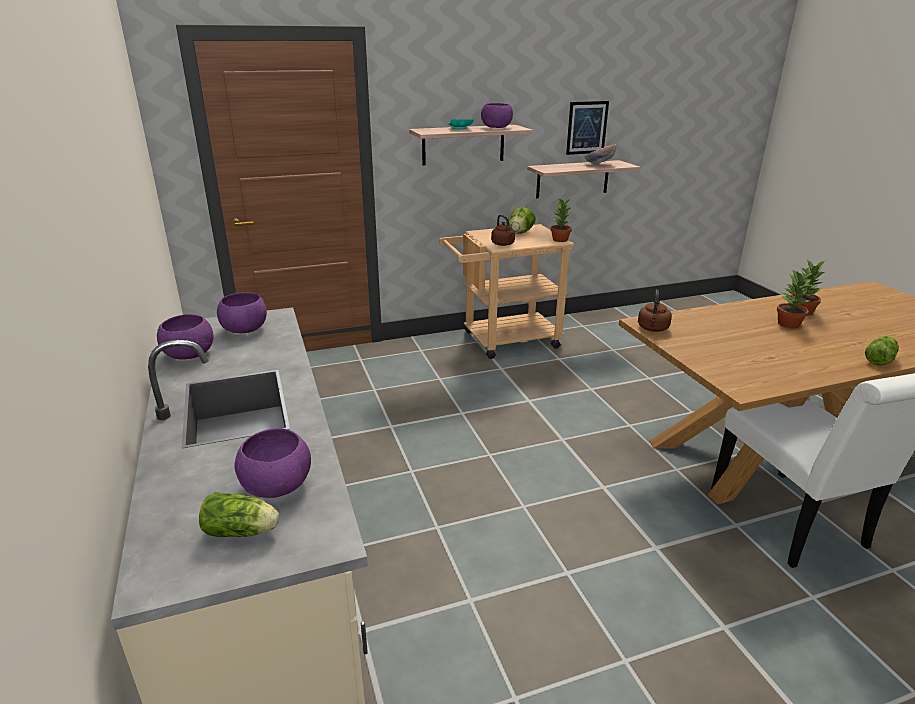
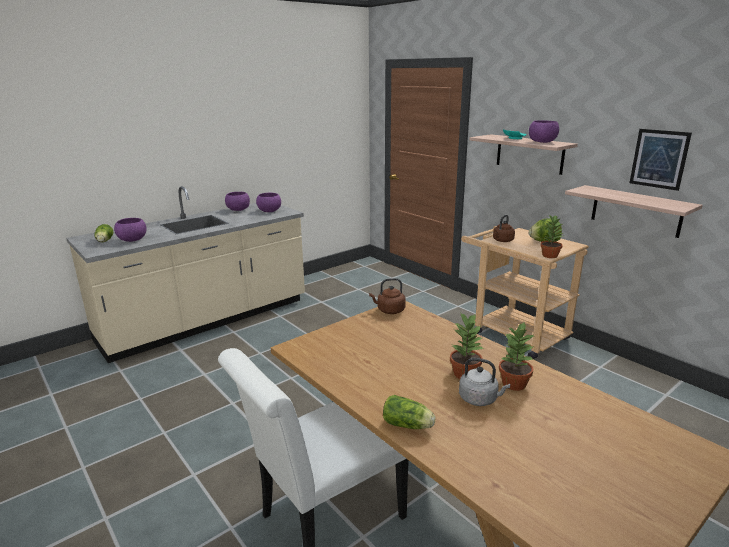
camera: 70 degrees right, 5 degrees down
bowl [585,144,616,164] -> none
none -> grey kettle [459,358,510,406]

